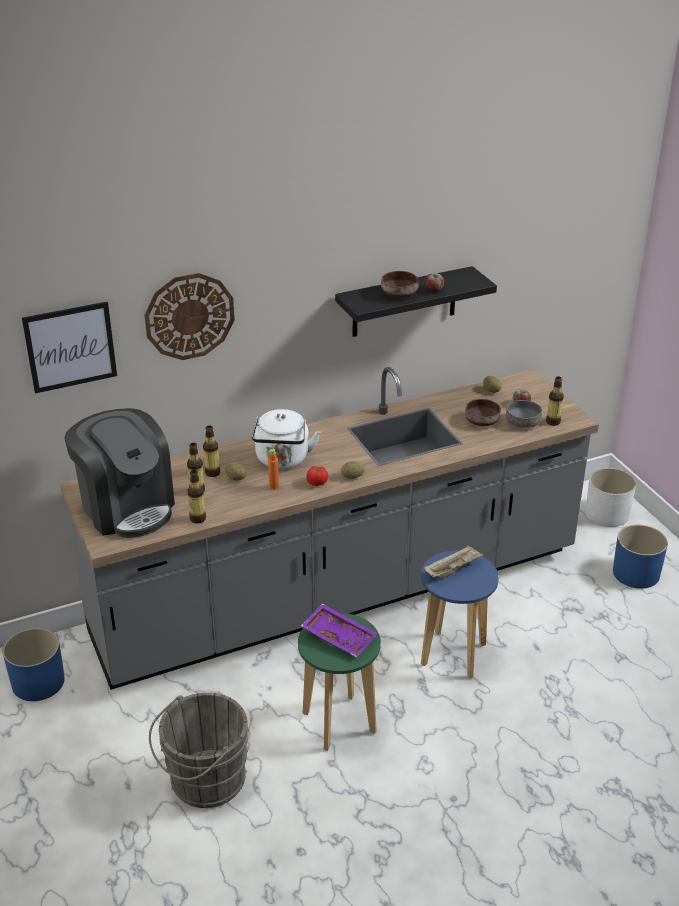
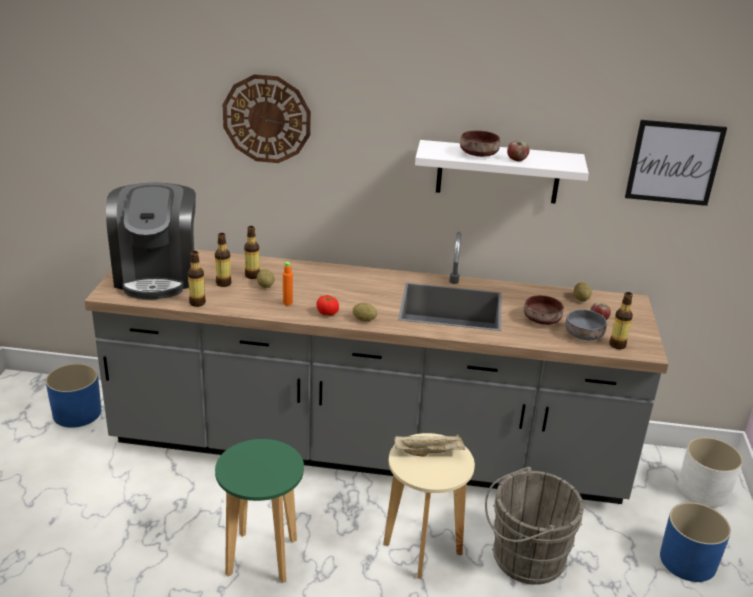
camera: 30 degrees right, 5 degrees down
picture [22,302,117,393] -> picture moved to [625,120,727,206]
grey bucket [149,692,250,808] -> grey bucket moved to [485,467,584,585]
white kettle [252,409,321,469] -> none
purple tray [301,603,378,658] -> none
black shelf [335,266,497,337] -> white shelf [415,140,589,203]
blue stool [421,550,499,678] -> beige stool [383,433,475,579]

